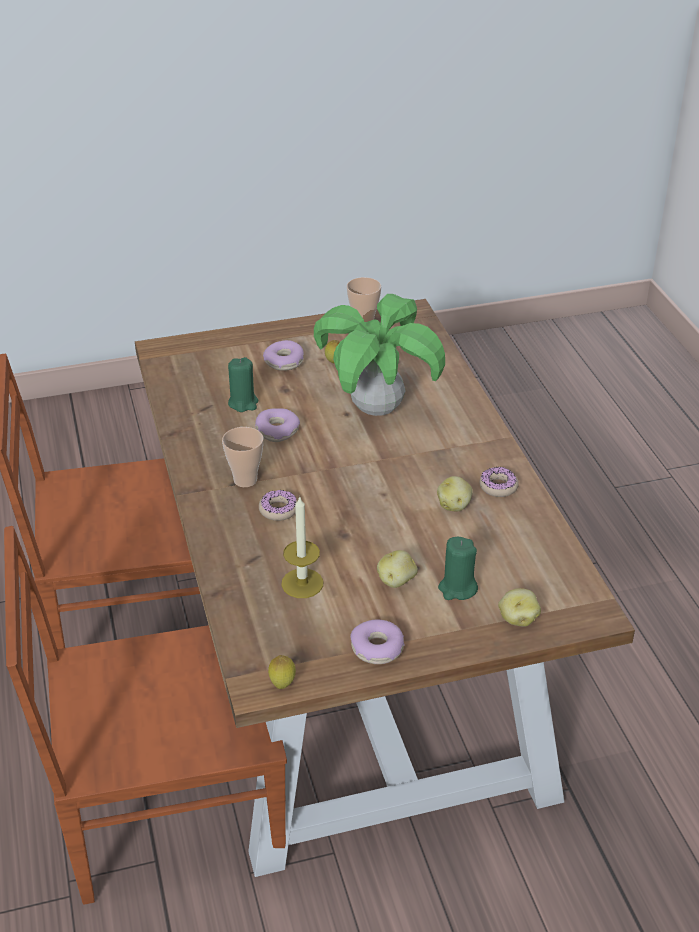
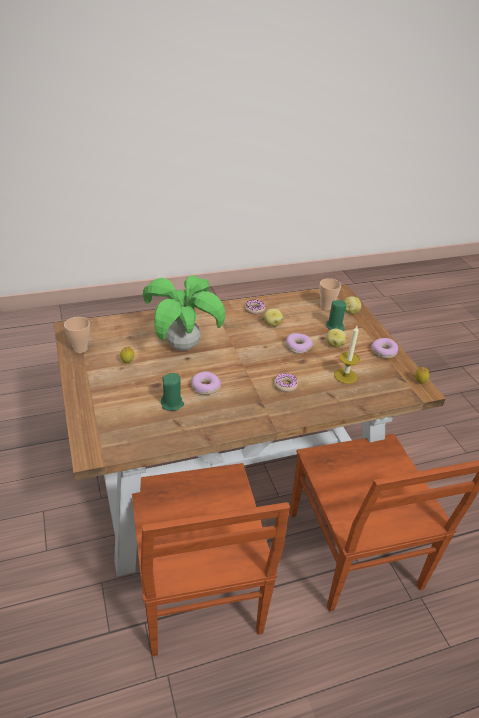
camera: 95 degrees left, 0 degrees up
cup [222,427,263,487] -> cup moved to [319,278,341,310]
donut [263,340,304,371] -> donut moved to [286,333,313,354]

